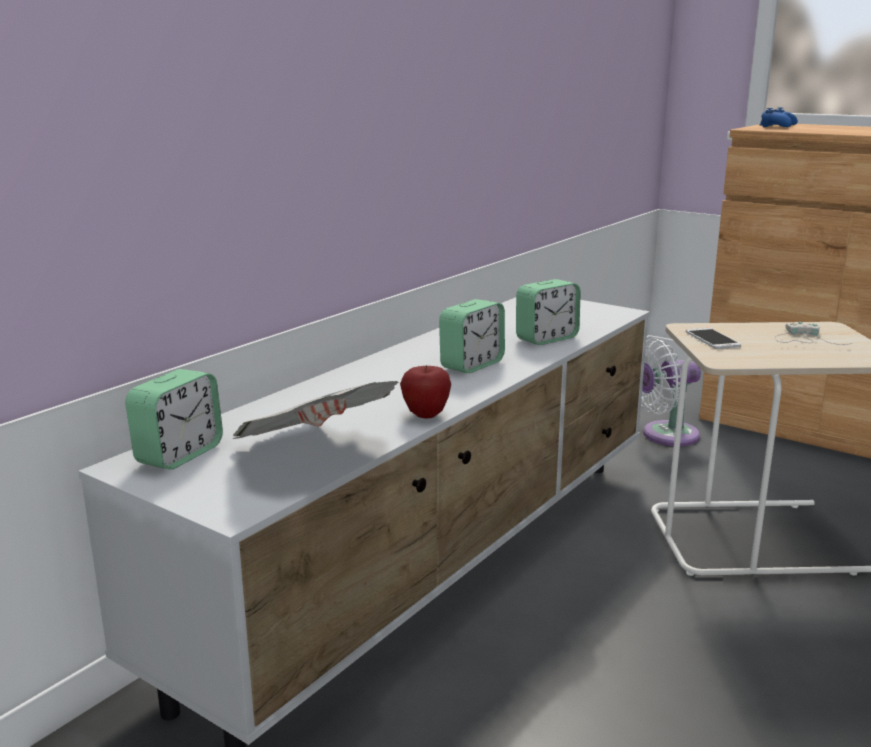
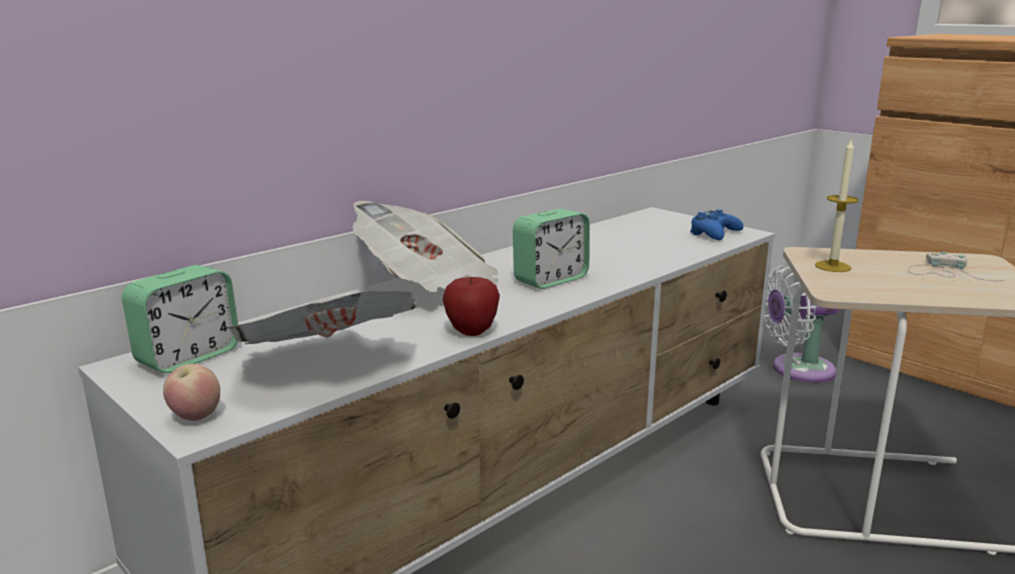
camera: 10 degrees right, 0 degrees up
alarm clock [516,279,581,345] -> none
phone [686,328,741,349] -> candle [815,140,859,272]
blue game controller [760,107,798,127] -> blue game controller moved to [690,209,743,240]
none -> apple [163,364,220,421]
none -> newspaper [352,201,498,292]

